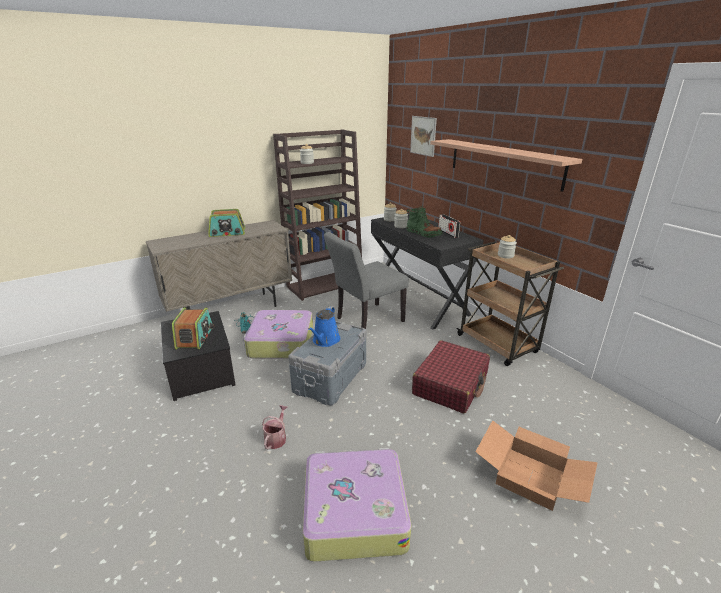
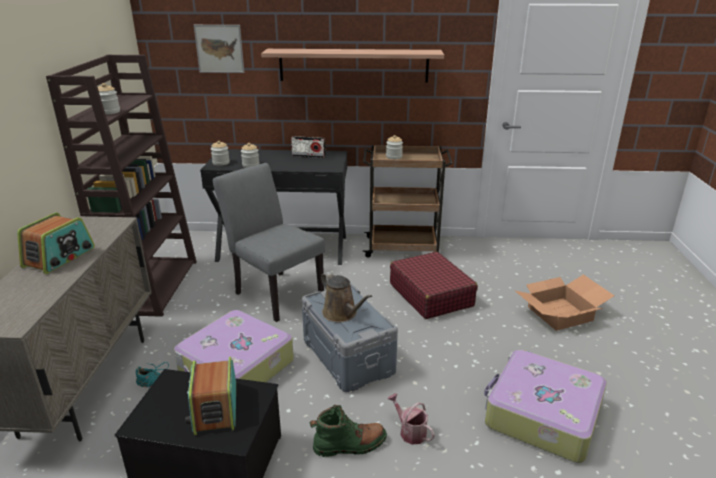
camera: 55 degrees left, 0 degrees up
radio [172,307,215,350] -> radio turned 135 degrees counterclockwise [186,357,236,436]
blue watering can [308,306,340,347] -> brown watering can [321,272,372,322]
grey chair [324,232,409,329] -> grey chair turned 135 degrees clockwise [213,163,325,322]
green boot [406,206,443,238] -> green boot moved to [309,405,387,457]

